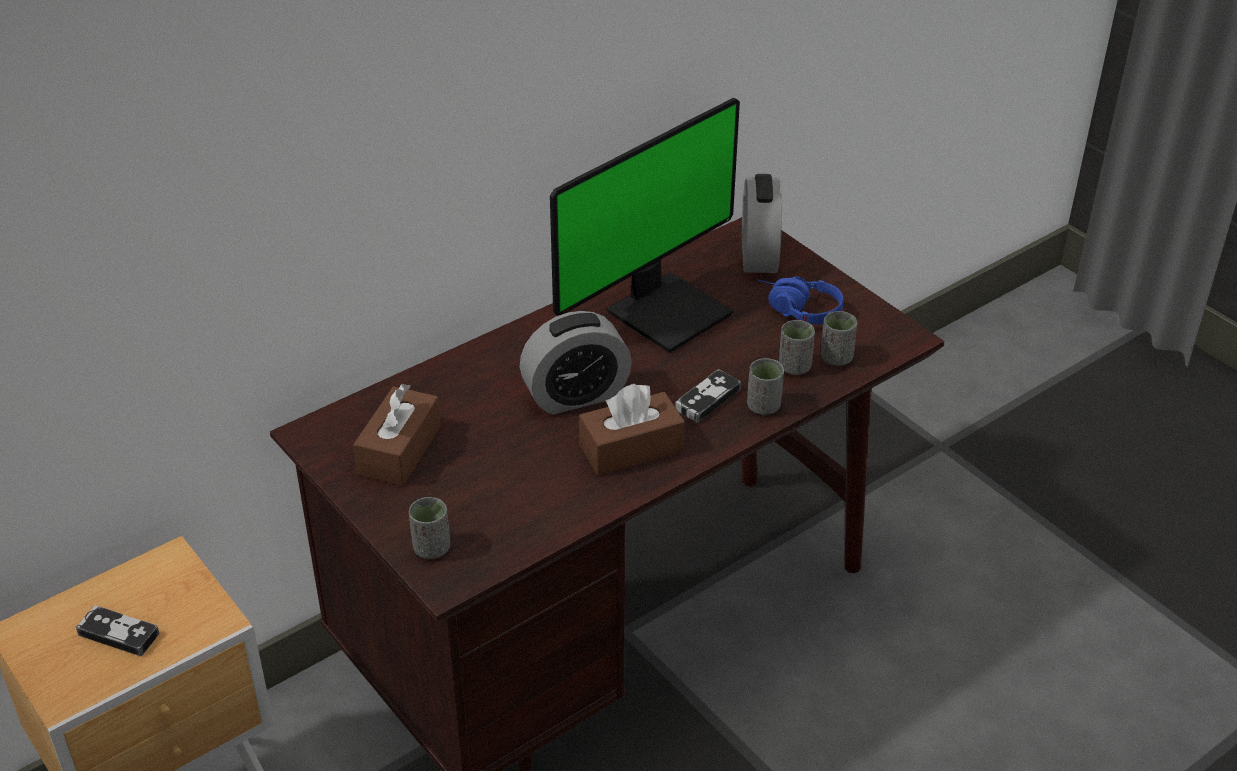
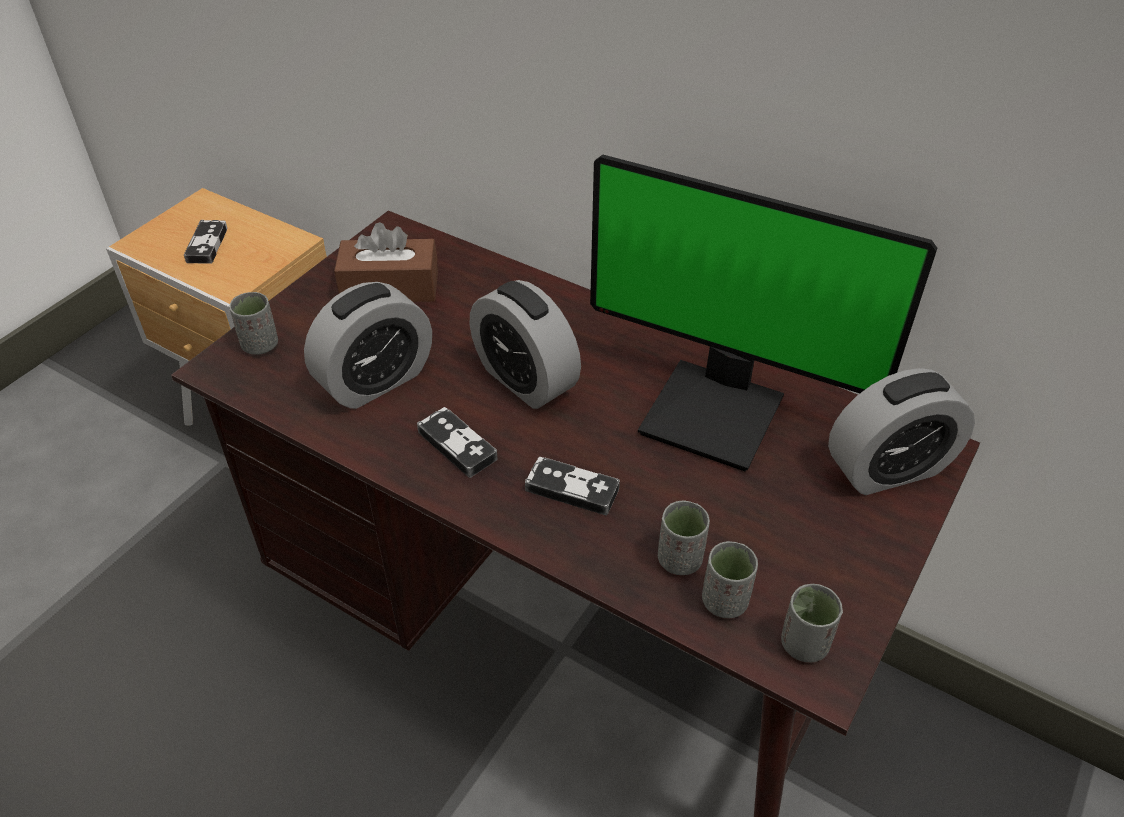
camera: 70 degrees right, 5 degrees up
brown tissue box [579,384,685,475] -> game controller [417,407,497,478]
grey cup [747,358,784,415] -> grey cup moved to [781,584,843,662]
blue headphones [757,277,843,325] -> none
none -> alarm clock [304,282,432,409]

